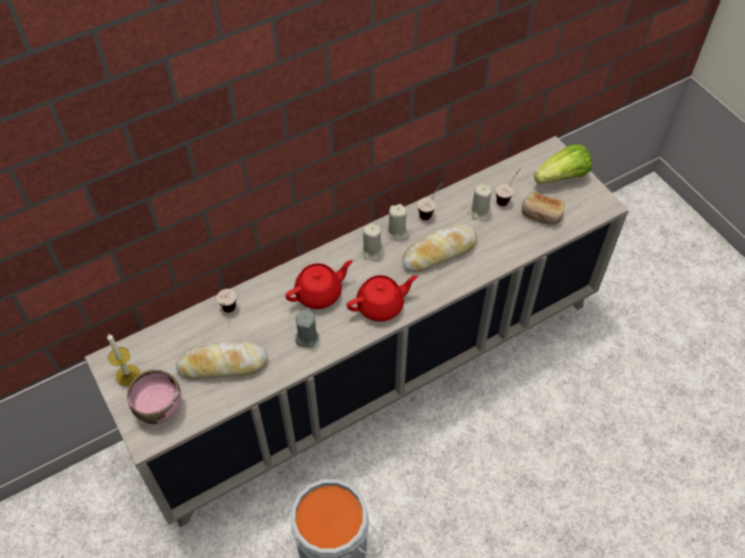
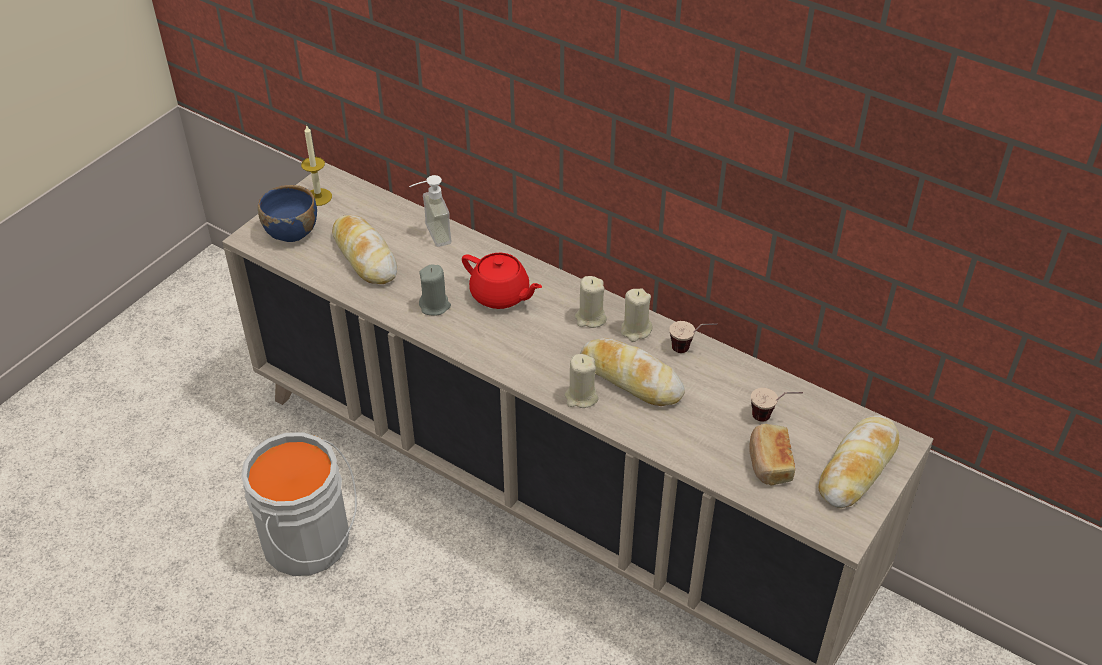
camera: 65 degrees right, 10 degrees down
pink bowl [127,370,181,424] -> blue bowl [258,185,317,242]
cup [217,289,237,313] -> soap dispenser [409,175,451,247]
red teapot [347,275,418,322] -> none
beige candle [469,184,492,221] -> beige candle moved to [565,354,598,408]
lettuce [534,144,592,184] -> bread [818,415,899,508]

